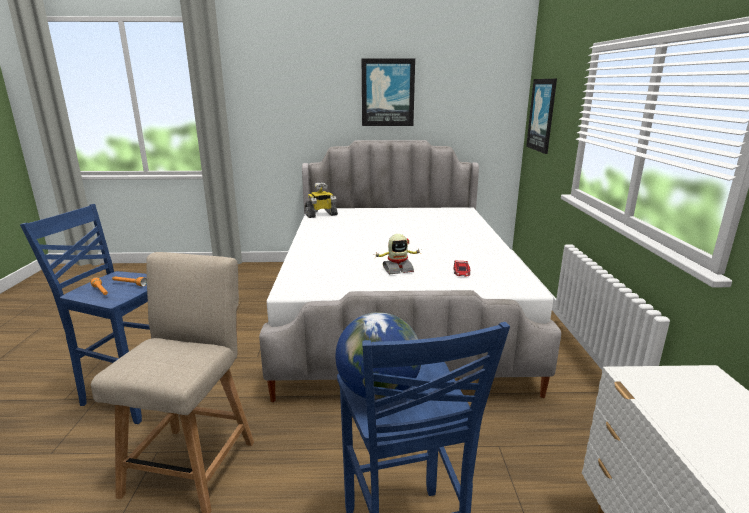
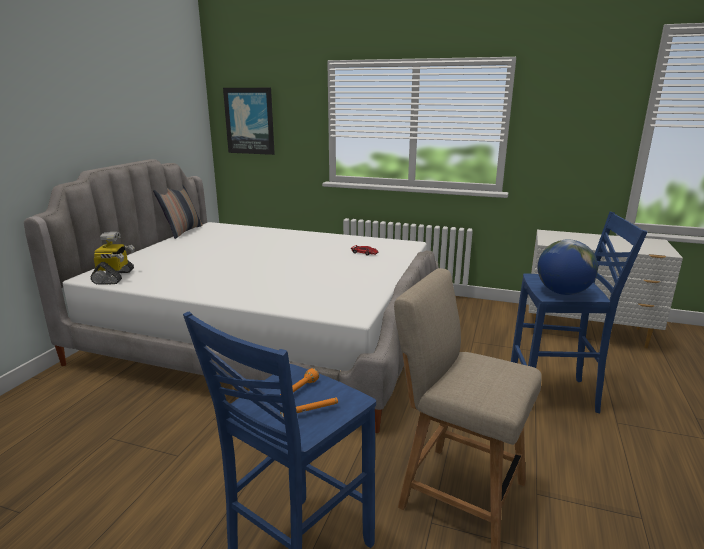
camera: 70 degrees left, 0 degrees up
picture [362,58,415,126] -> none
toy robot [373,234,421,274] -> none
none -> pillow [153,185,203,239]

